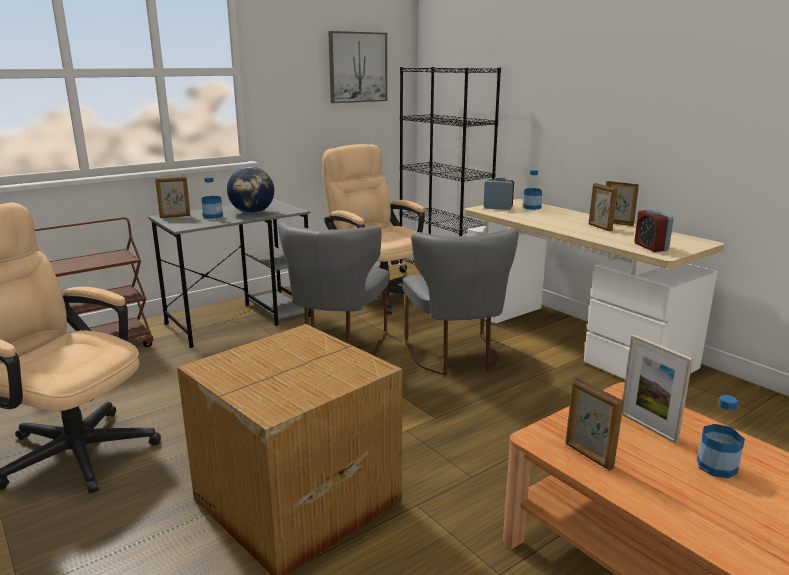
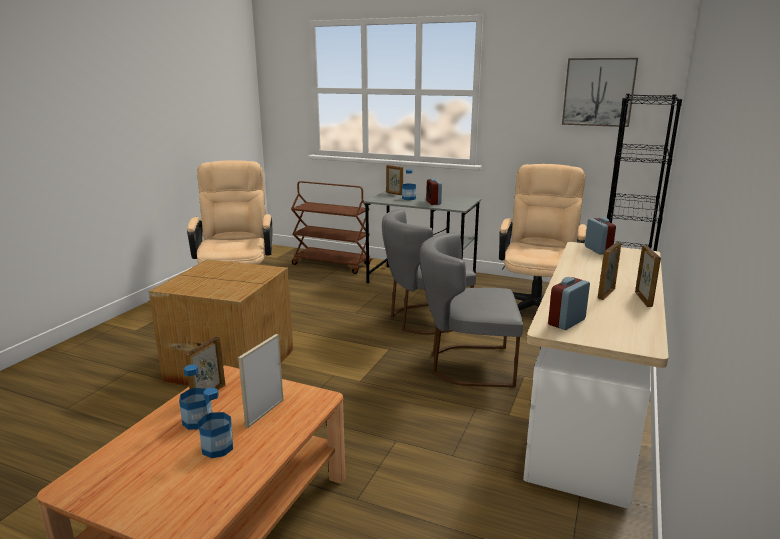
camera: 60 degrees right, 0 degrees up
globe [227,167,274,214] -> alarm clock [426,178,442,205]
grey chair [403,228,519,376] -> grey chair turned 45 degrees clockwise [419,233,523,388]
bottle [523,170,542,210] -> bottle moved to [179,364,212,430]

